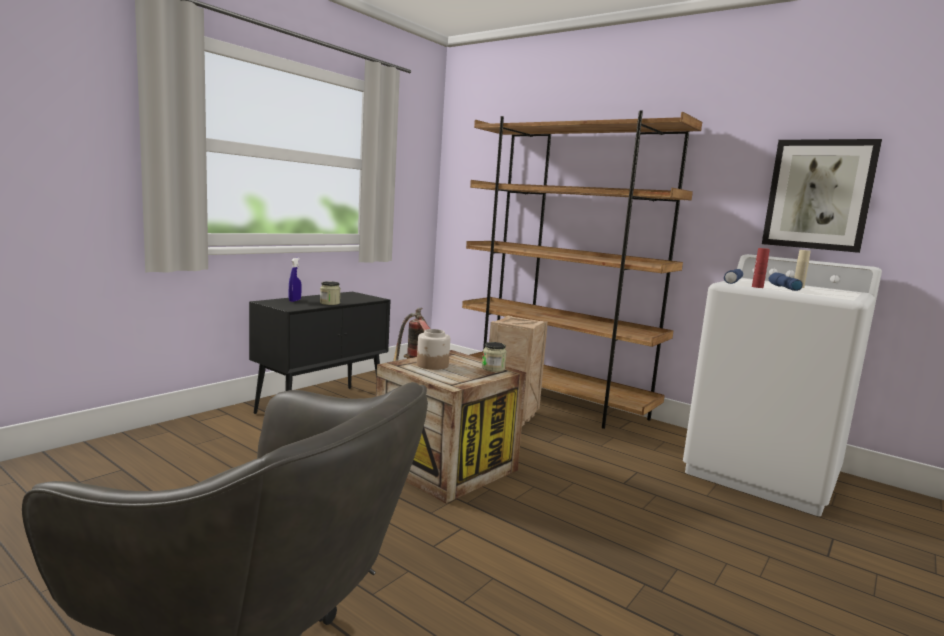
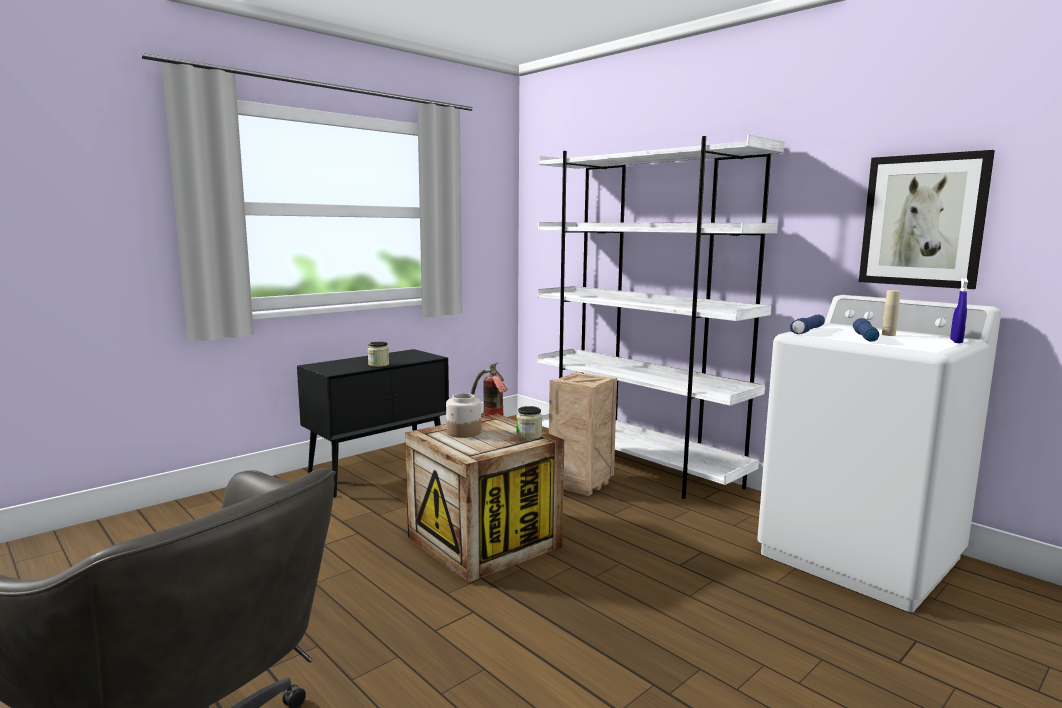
camera: 10 degrees right, 0 degrees up
blue spray bottle [289,258,302,302] -> blue spray bottle moved to [950,277,968,343]
brown bookcase [462,110,702,429] -> white bookcase [537,135,784,499]
red bottle [752,248,770,288] -> none

